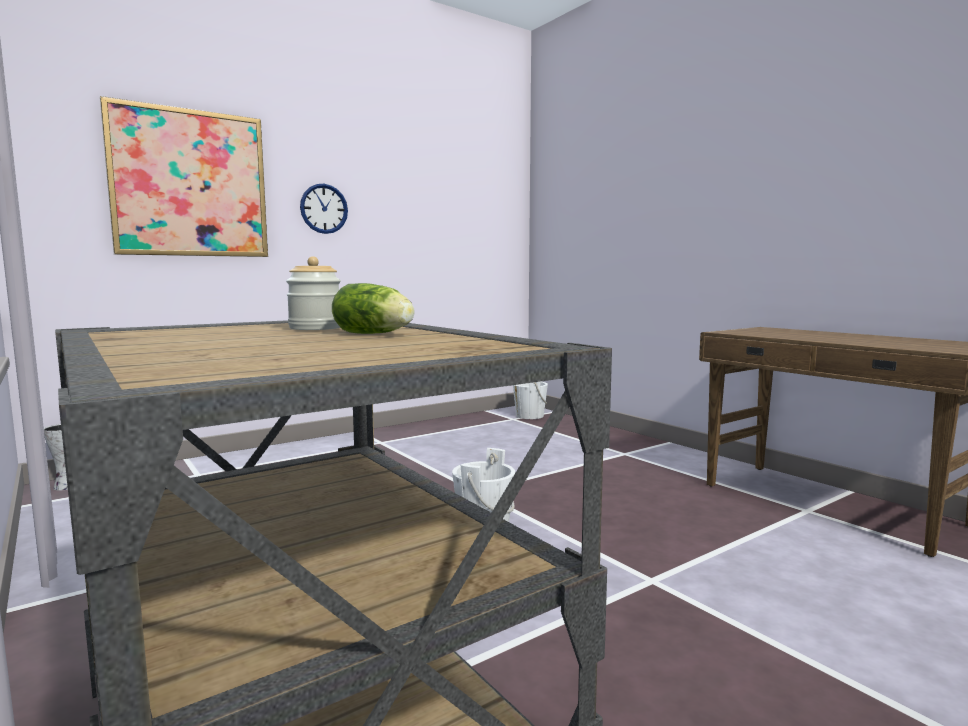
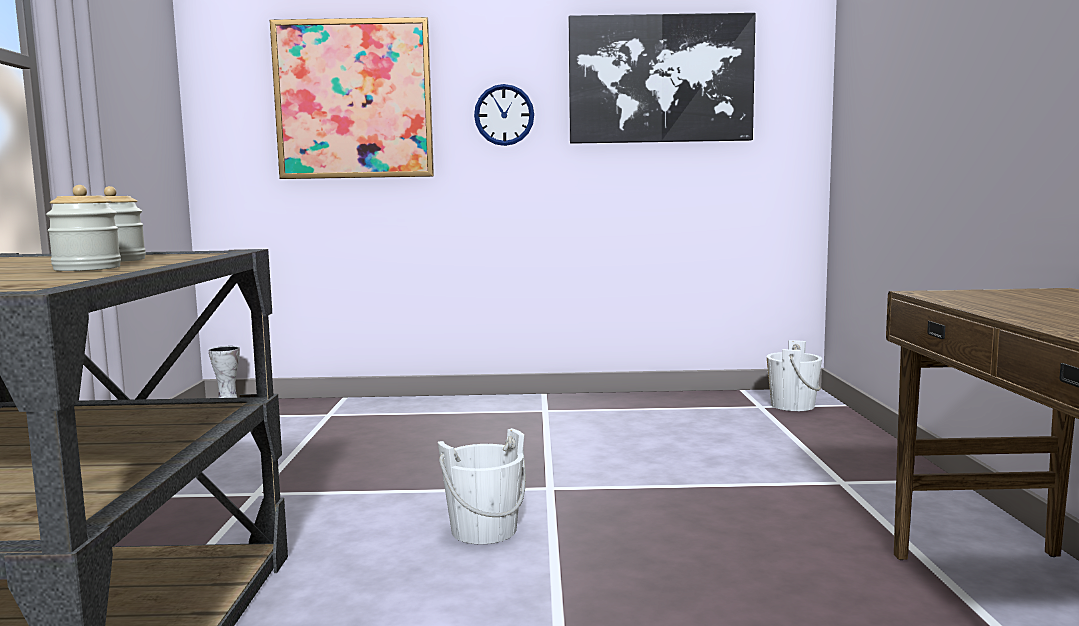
camera: 35 degrees right, 0 degrees up
lettuce [332,283,415,334] -> jar [46,185,121,271]
none -> picture [569,13,756,144]

